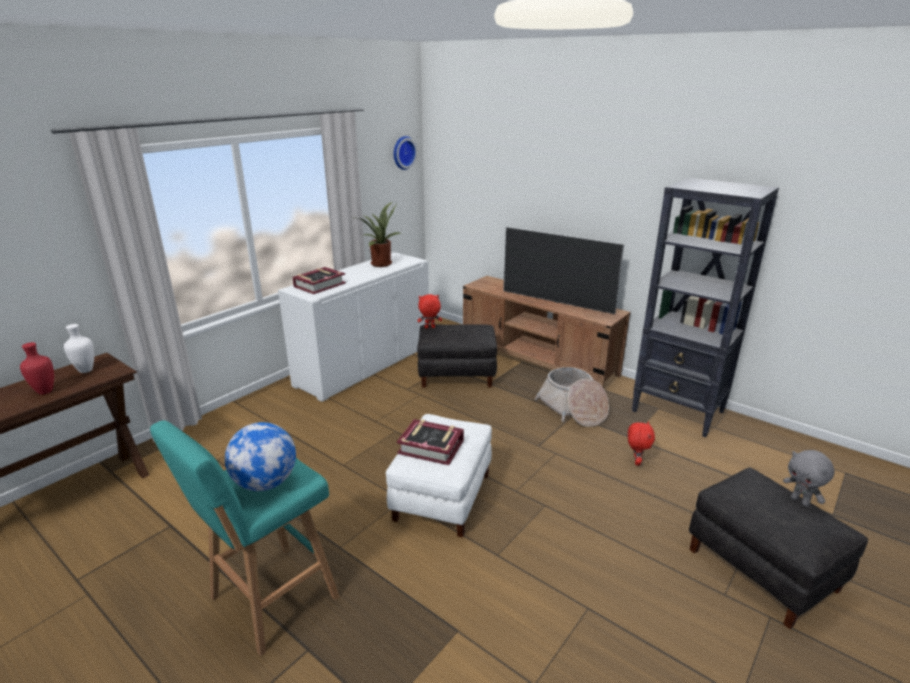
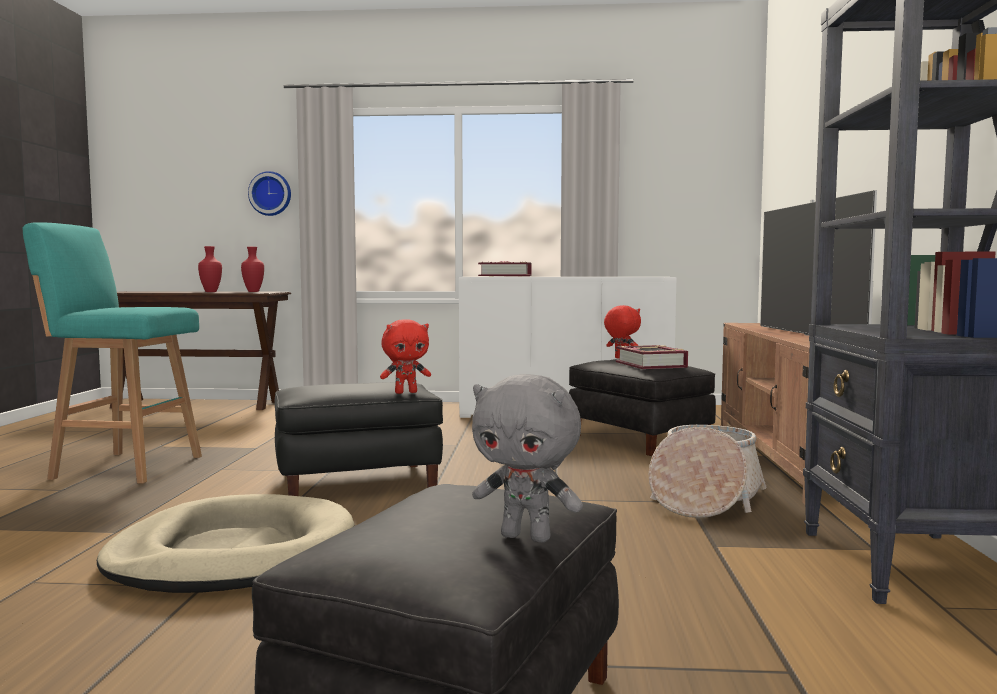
camera: 55 degrees right, 20 degrees down
white vase [64,324,94,373] -> red vase [241,247,264,292]
globe [225,422,296,491] -> none
potted plant [359,202,402,267] -> none
white ottoman [386,414,492,537] -> black ottoman [275,382,443,496]
wall clock [394,136,417,170] -> wall clock moved to [248,171,291,216]
book [397,419,464,465] -> book moved to [616,345,688,369]
red plush toy [628,421,655,465] -> red plush toy moved to [380,319,431,394]
grey plush toy [783,450,835,507] -> grey plush toy turned 90 degrees counterclockwise [472,374,583,542]
none -> beige dog bed [97,494,354,593]

